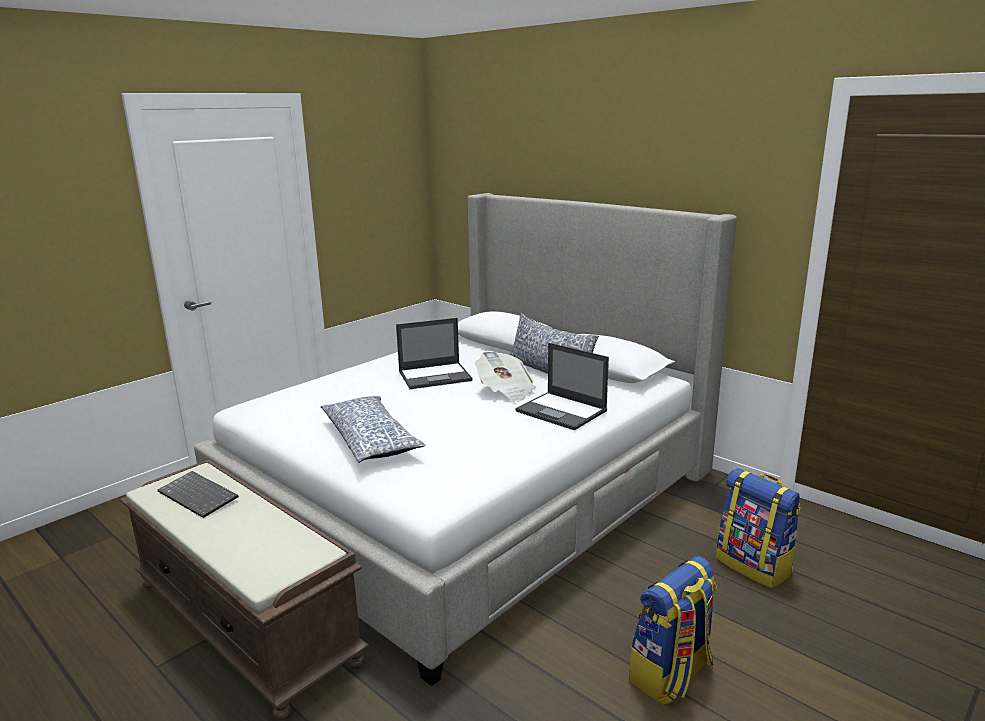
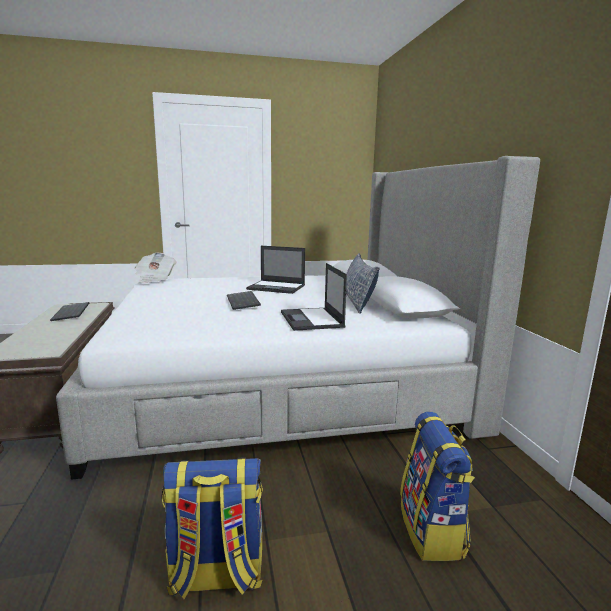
camera: 35 degrees right, 5 degrees down
pillow [321,396,425,463] -> none
newspaper [475,350,536,402] -> newspaper moved to [135,253,176,283]
none -> keyboard [227,291,261,310]

